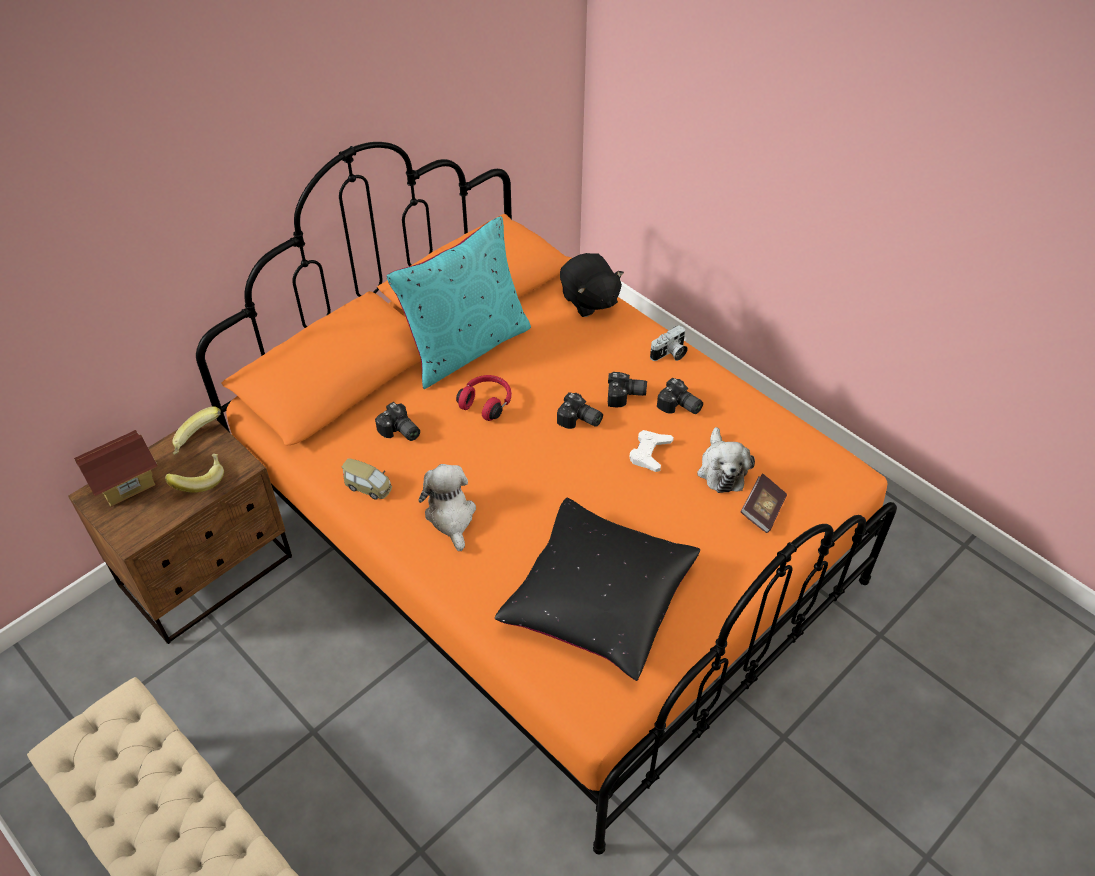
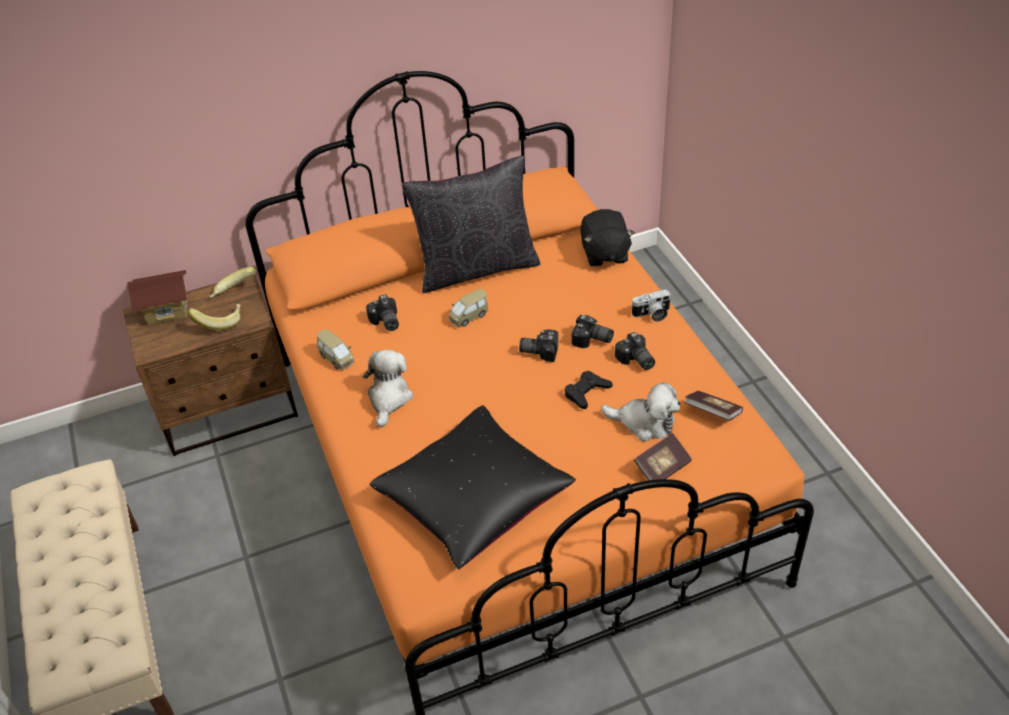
camera: 25 degrees right, 5 degrees down
turquoise pillow [386,216,531,389] -> black pillow [402,156,540,293]
red headphones [456,375,512,421] -> toy car [449,289,488,327]
camera [557,392,603,429] -> camera turned 135 degrees clockwise [519,330,558,362]
white game controller [630,430,674,472] -> black game controller [564,371,612,409]
plush toy [697,427,755,493] -> plush toy turned 90 degrees counterclockwise [601,382,680,442]
none -> book [685,391,743,420]

